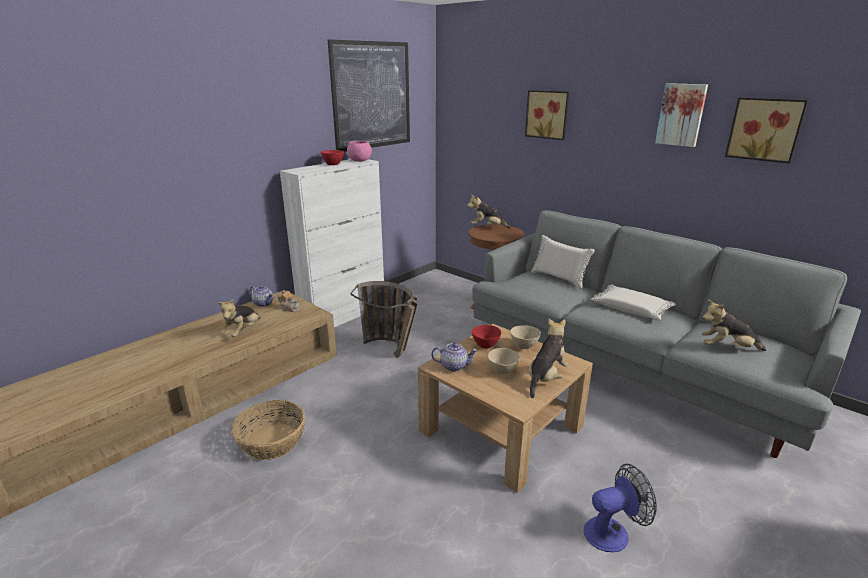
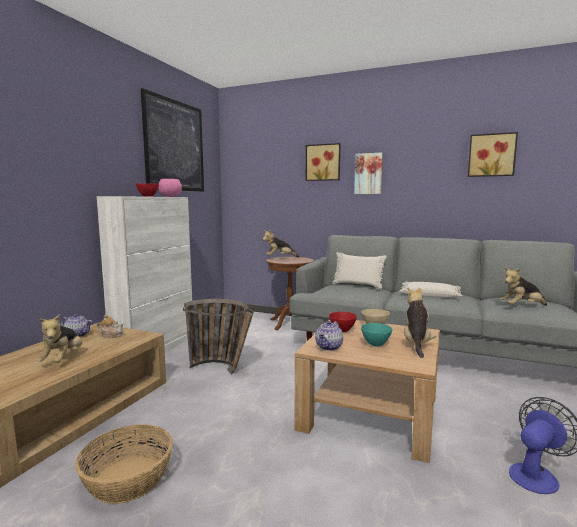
camera: 20 degrees left, 15 degrees down
teapot [431,343,478,372] -> teapot turned 135 degrees clockwise [315,321,343,351]
beige bowl [488,348,520,374] -> turquoise bowl [361,323,393,346]
picture [655,83,708,147] -> picture moved to [354,153,383,194]

